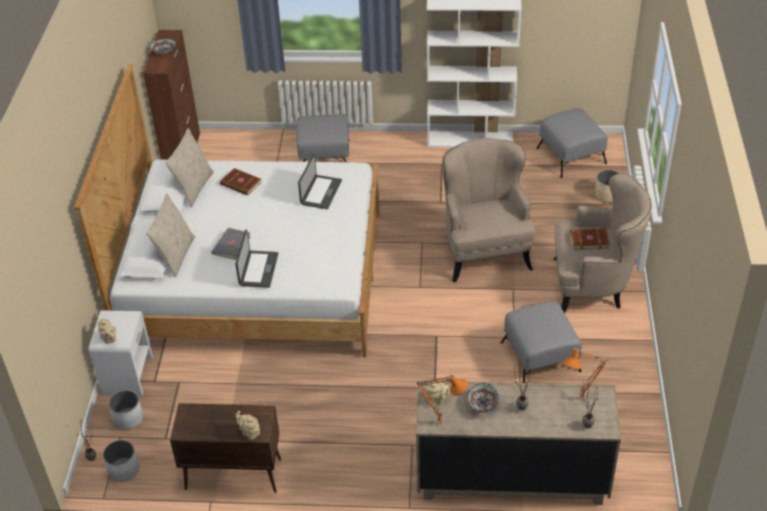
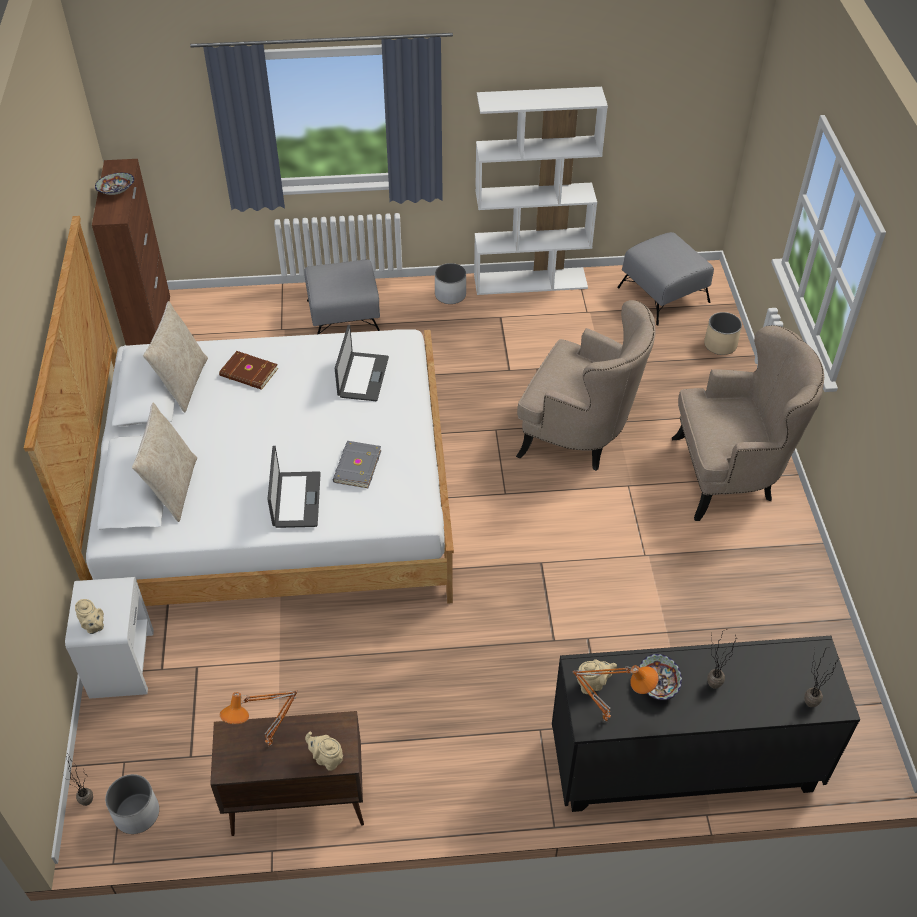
camera: 10 degrees left, 5 degrees up
white planter [108,390,143,430] -> white planter moved to [435,263,466,304]
grey book [212,228,251,260] -> grey book moved to [333,441,382,488]
beige dresser [416,380,621,505] -> black dresser [552,636,860,812]
beige armchair [442,138,535,282] -> beige armchair turned 135 degrees clockwise [516,300,655,471]
grey ottoman [501,301,582,383] -> none
orange table lamp [563,348,608,400] -> orange table lamp moved to [220,690,298,747]
brown book [570,229,610,250] -> none

